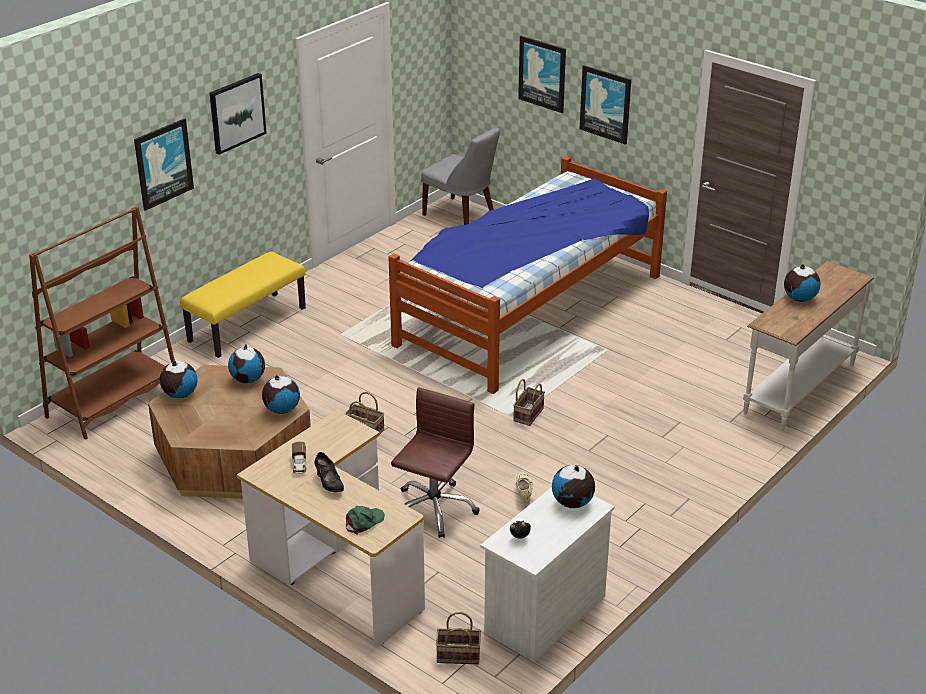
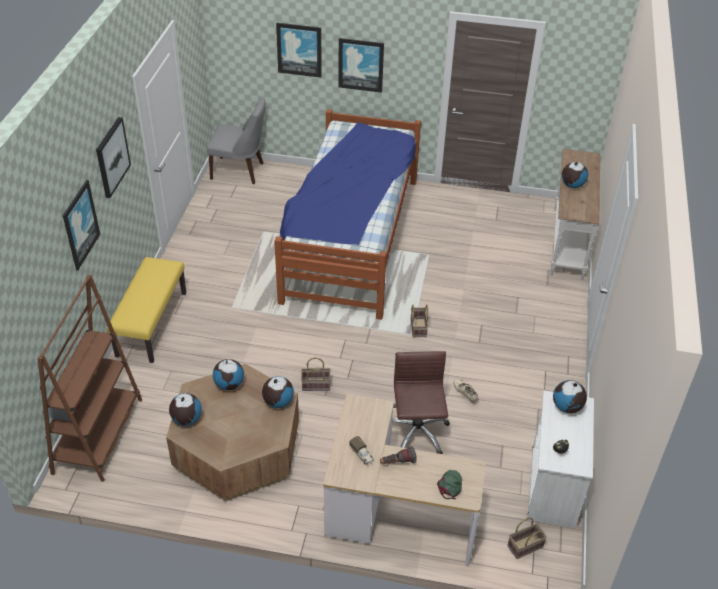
camera: 30 degrees left, 10 degrees up
black shoe [314,452,344,492] -> flashlight [380,446,416,464]

